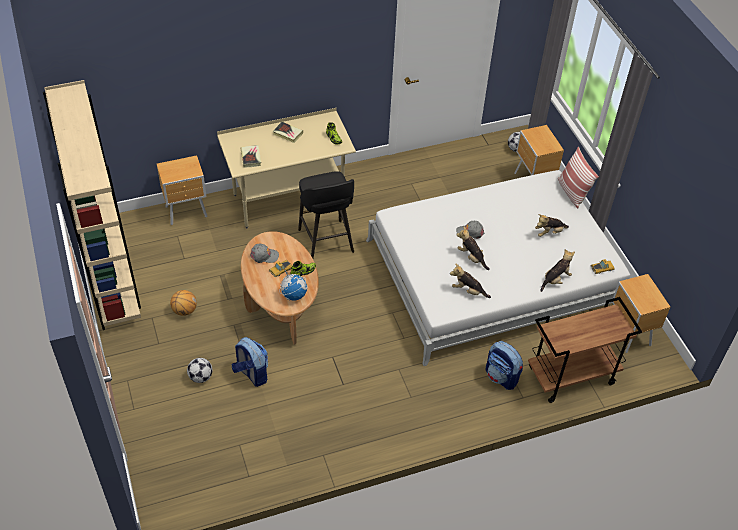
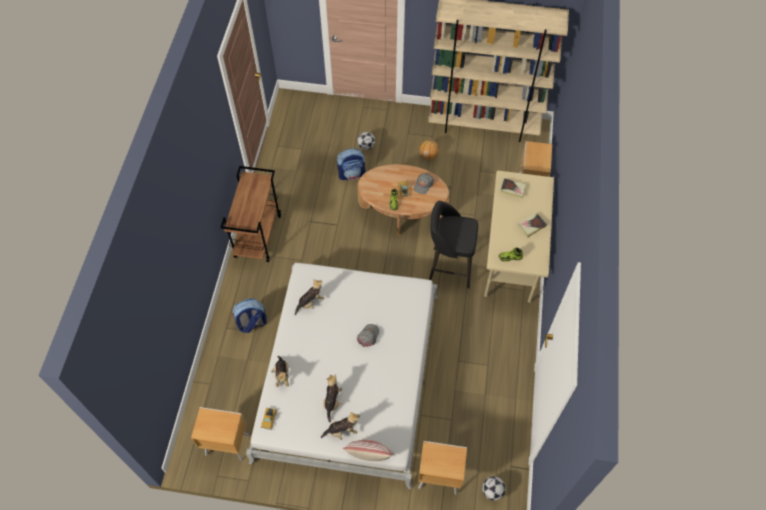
camera: 120 degrees right, 10 degrees up
globe [279,270,308,301] -> none
plush toy [457,226,490,270] -> plush toy moved to [321,412,360,440]
brown cart [528,297,642,403] -> brown cart moved to [220,166,281,262]

